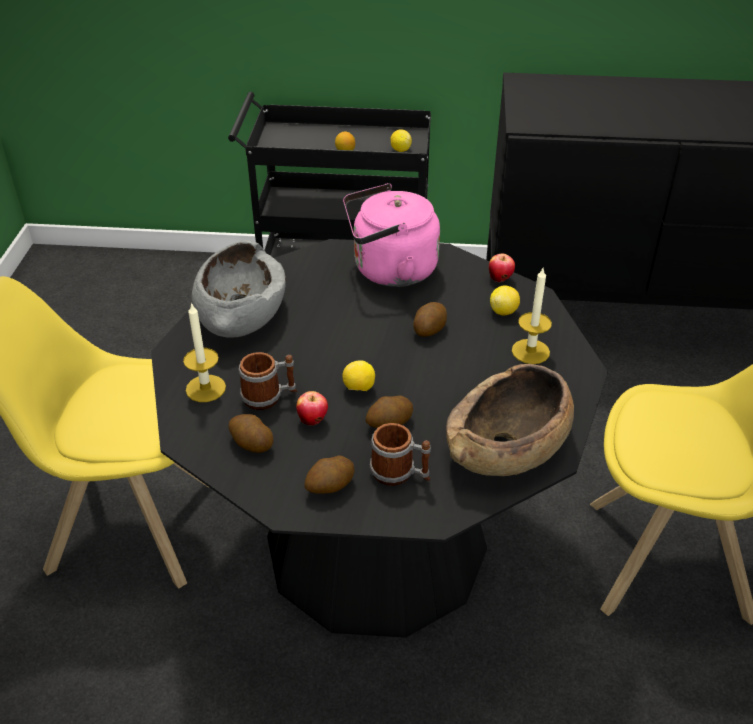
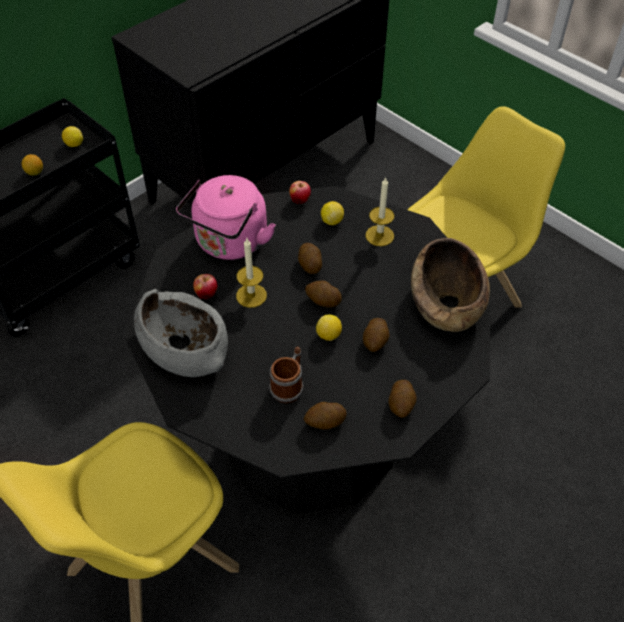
camera: 50 degrees left, 10 degrees up
candle [183,302,226,402] -> candle moved to [236,238,267,308]
apple [296,391,328,426] -> apple moved to [193,274,218,299]
mug [370,423,431,486] -> none
none -> potato [305,281,342,307]

